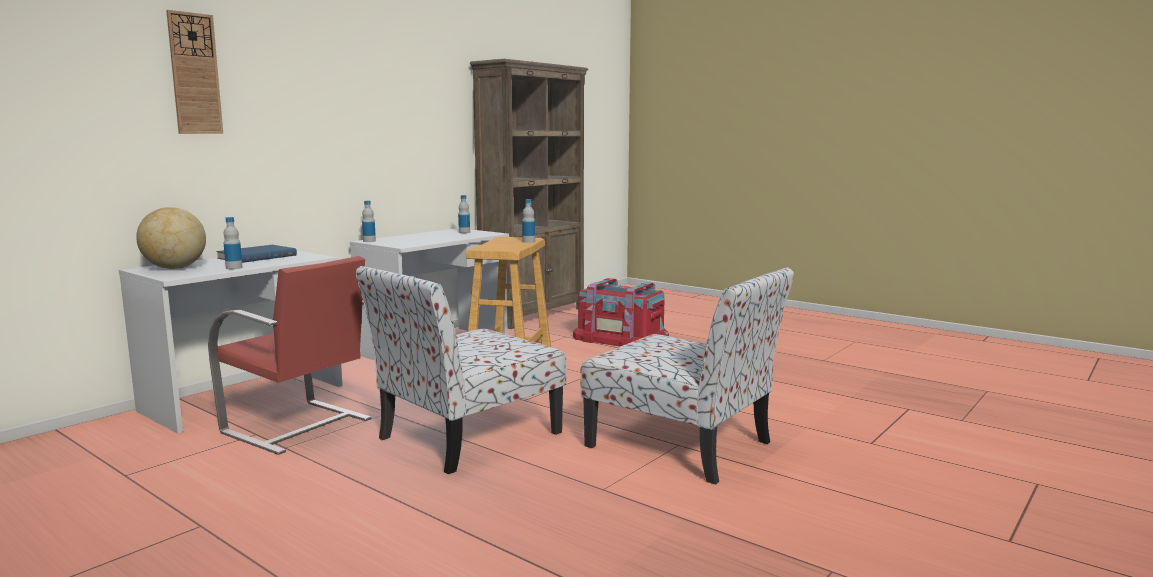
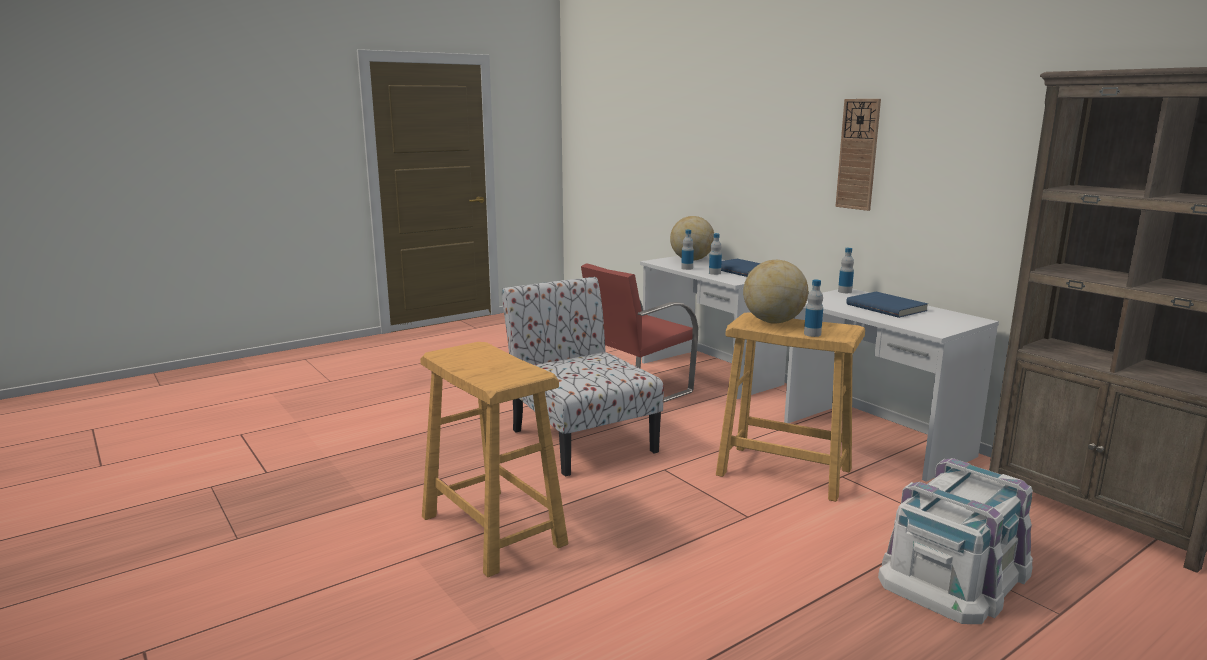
camera: 105 degrees right, 5 degrees up
wall clock [166,10,223,134] -> wall clock moved to [835,99,881,211]
bottle [458,195,470,233] -> bottle moved to [709,233,722,275]
red storage box [573,278,669,346] -> white storage box [878,458,1033,624]
chair [580,267,794,484] -> beige stool [420,342,568,577]
none -> globe [743,260,808,324]
none -> blue book [846,292,928,318]

